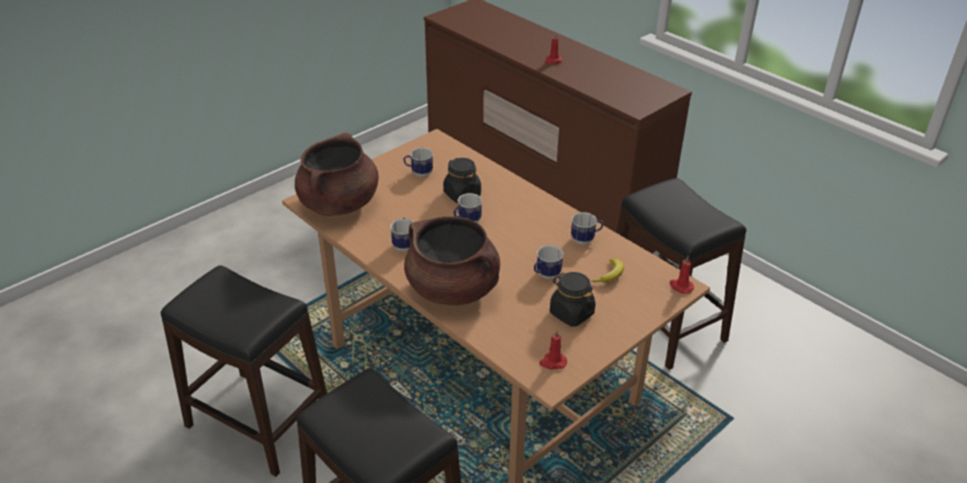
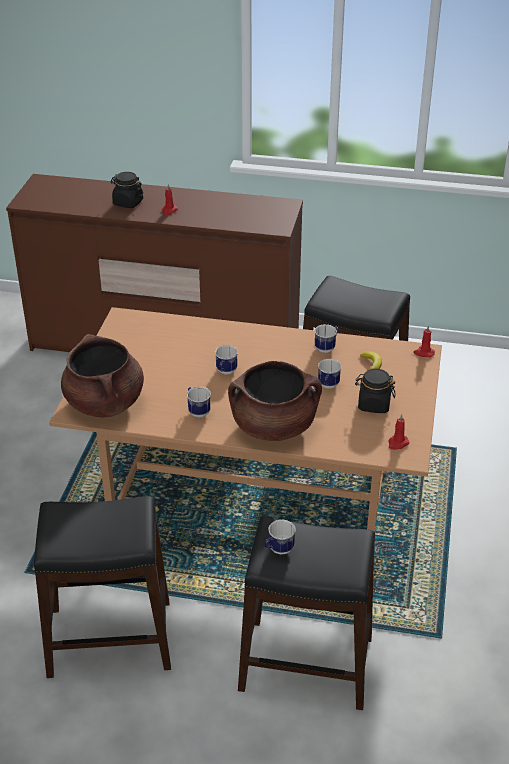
camera: 35 degrees left, 0 degrees up
mug [404,148,433,177] -> mug moved to [265,520,296,554]
black jar [443,158,481,203] -> black jar moved to [110,172,143,208]

